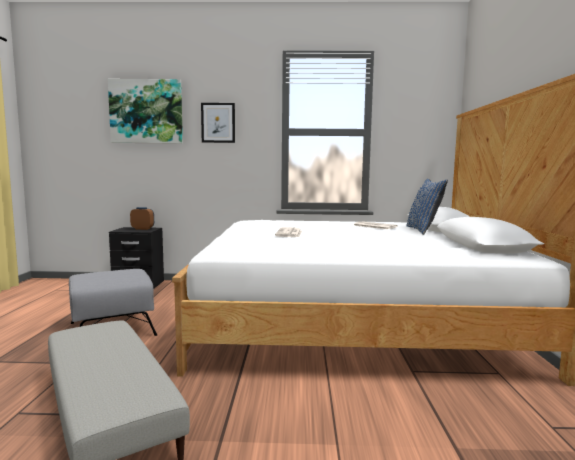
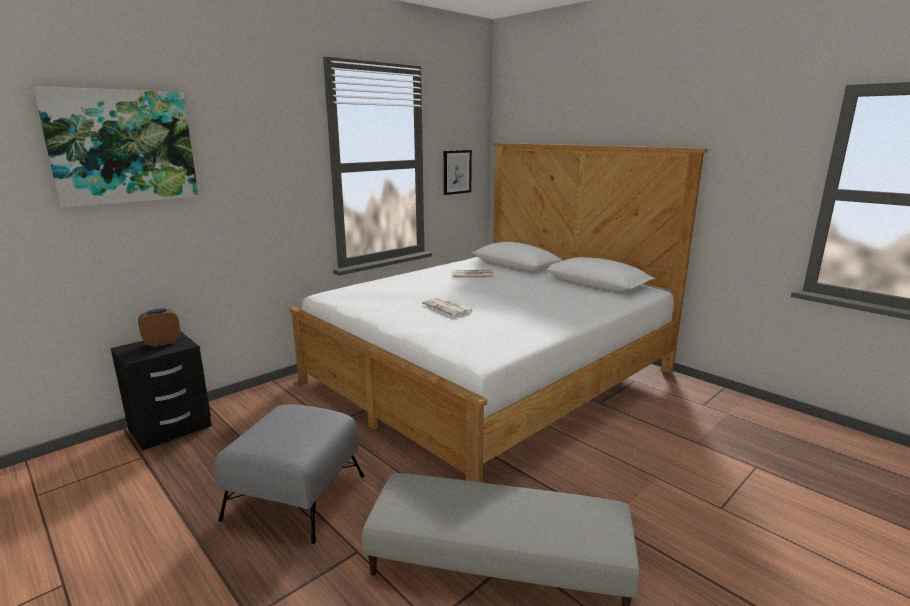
camera: 45 degrees left, 10 degrees up
picture [201,103,235,143] -> picture moved to [444,150,472,195]
blue pillow [406,179,448,235] -> none

